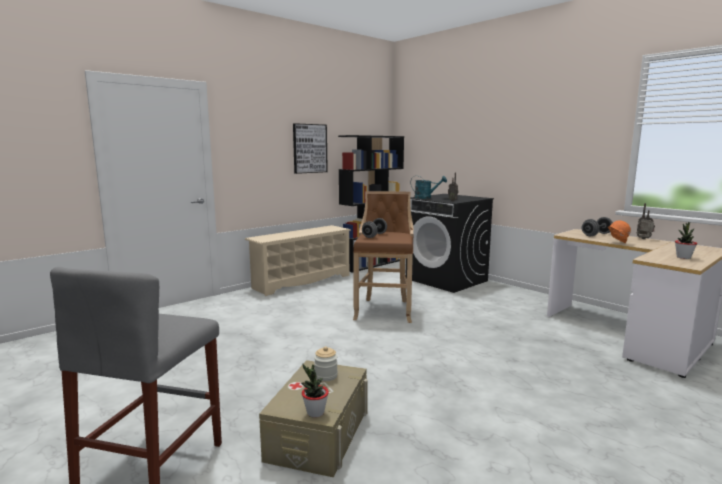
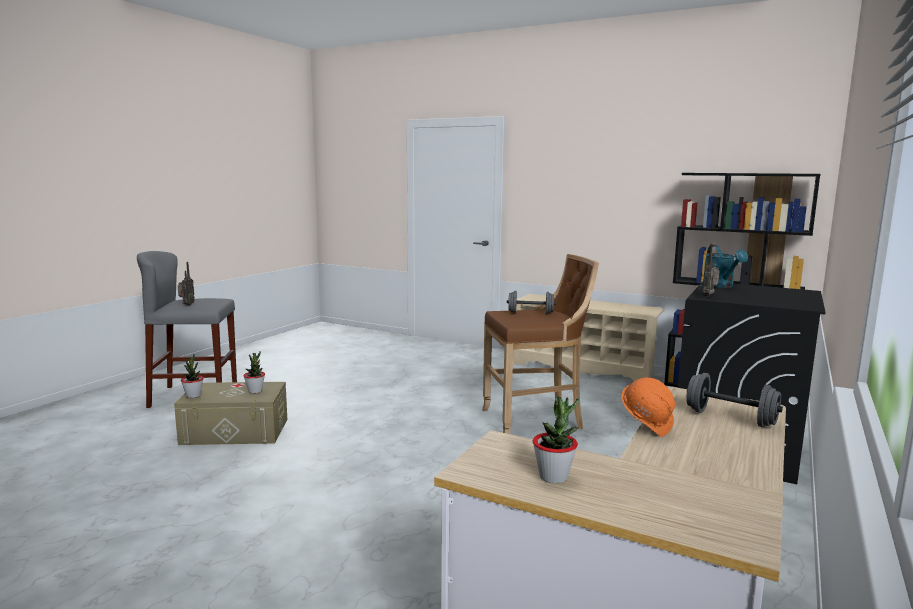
camera: 70 degrees right, 0 degrees up
picture [293,123,328,174] -> none
jar [314,346,338,381] -> potted plant [244,351,265,393]
radio [637,203,655,239] -> radio moved to [178,262,195,305]

